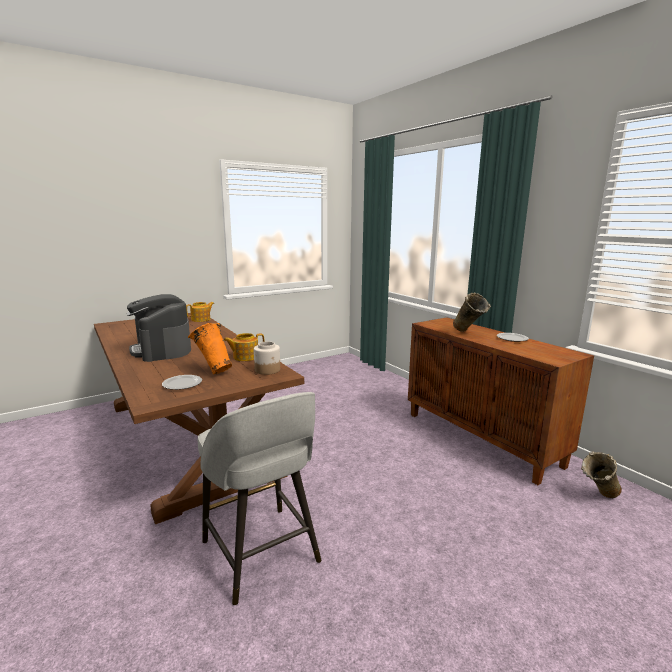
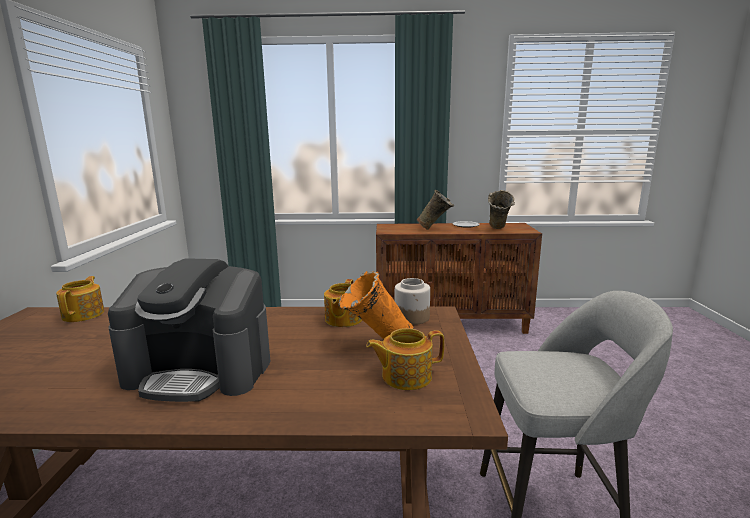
camera: 55 degrees left, 0 degrees up
plate [162,375,202,390] -> teapot [366,328,444,390]
beige vase [581,451,622,498] -> beige vase moved to [488,190,515,229]

